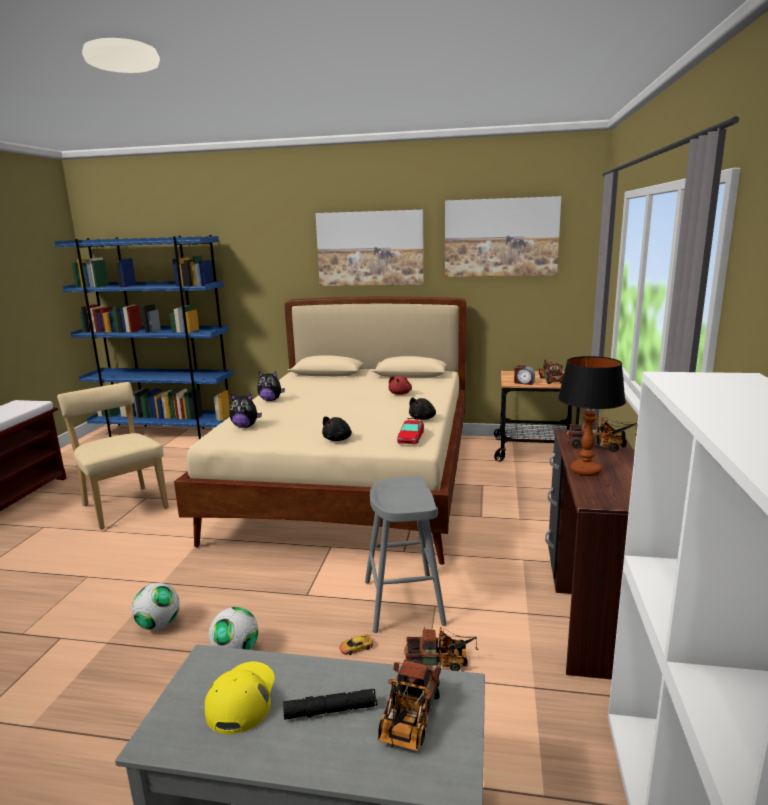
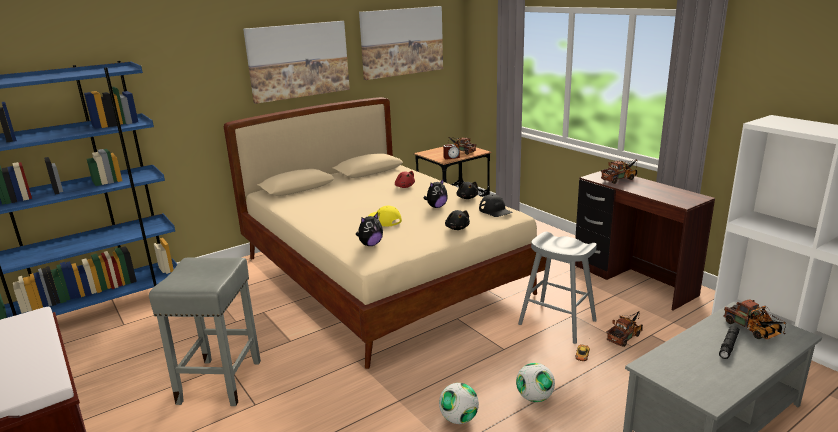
camera: 45 degrees left, 5 degrees up
beige chair [57,382,169,529] -> grey stool [149,257,261,406]
yellow cap [205,662,275,735] -> yellow cap moved to [368,206,402,226]
plush toy [257,372,285,401] -> plush toy moved to [423,179,448,208]
toy car [397,418,424,444] -> black cap [479,194,513,217]
table lamp [558,356,626,476] -> none

